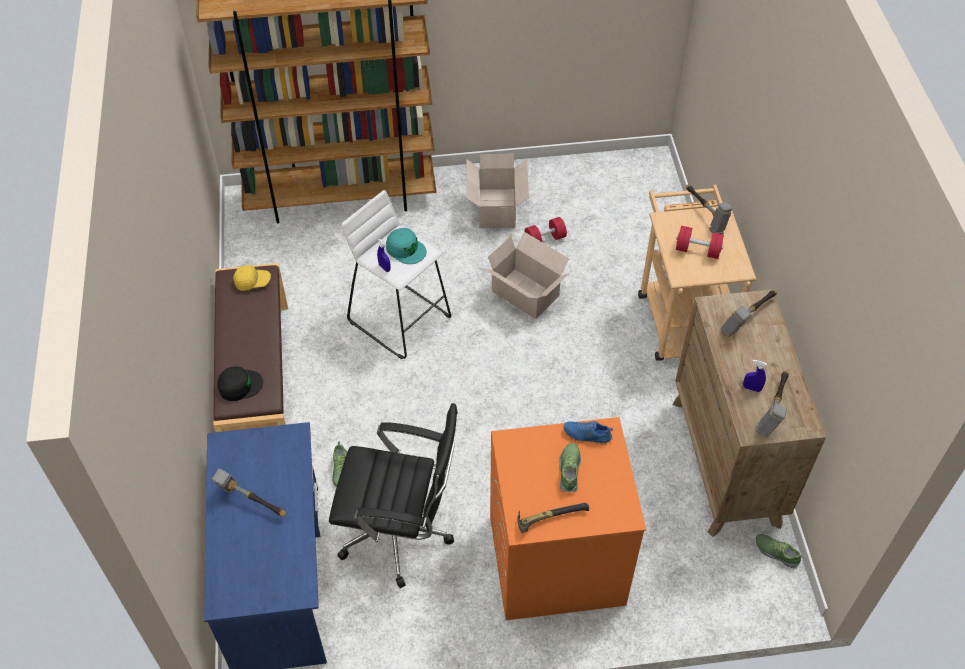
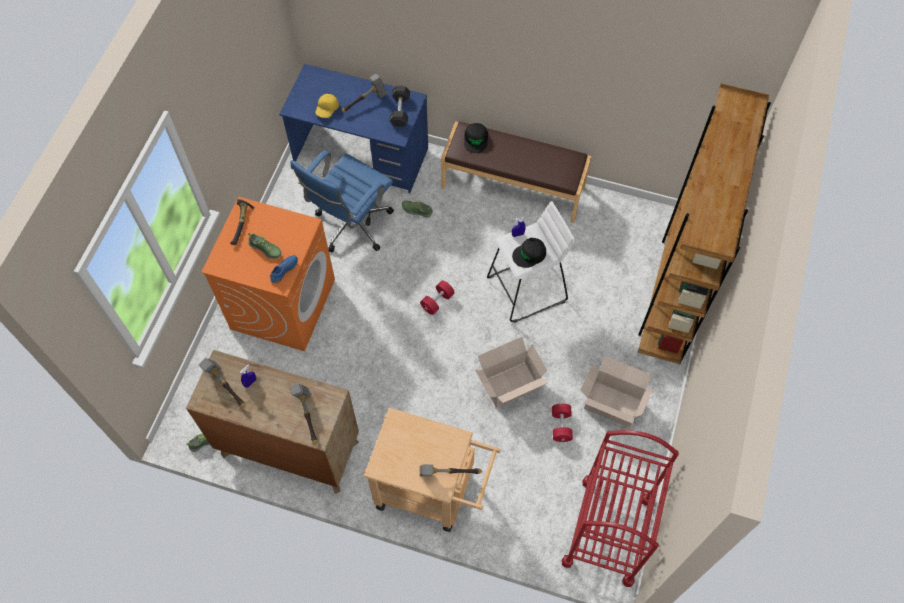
camera: 115 degrees right, 10 degrees up
yellow cap [233,265,271,291] -> yellow cap moved to [315,94,339,118]
black office chair [329,403,458,588] -> blue office chair [290,150,394,253]
turquoise cap [386,228,427,264] -> black cap [512,238,546,268]
red dumbbell [676,226,724,259] -> red dumbbell moved to [420,280,455,315]
none -> black dumbbell [389,86,410,127]
none -> red cart [562,430,679,587]

